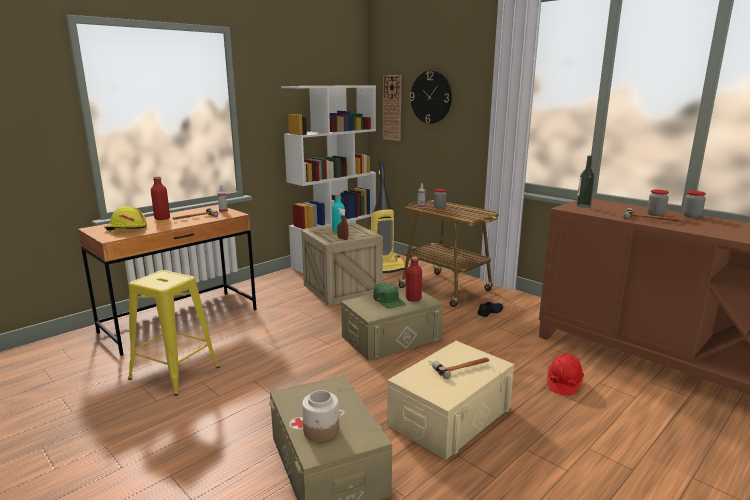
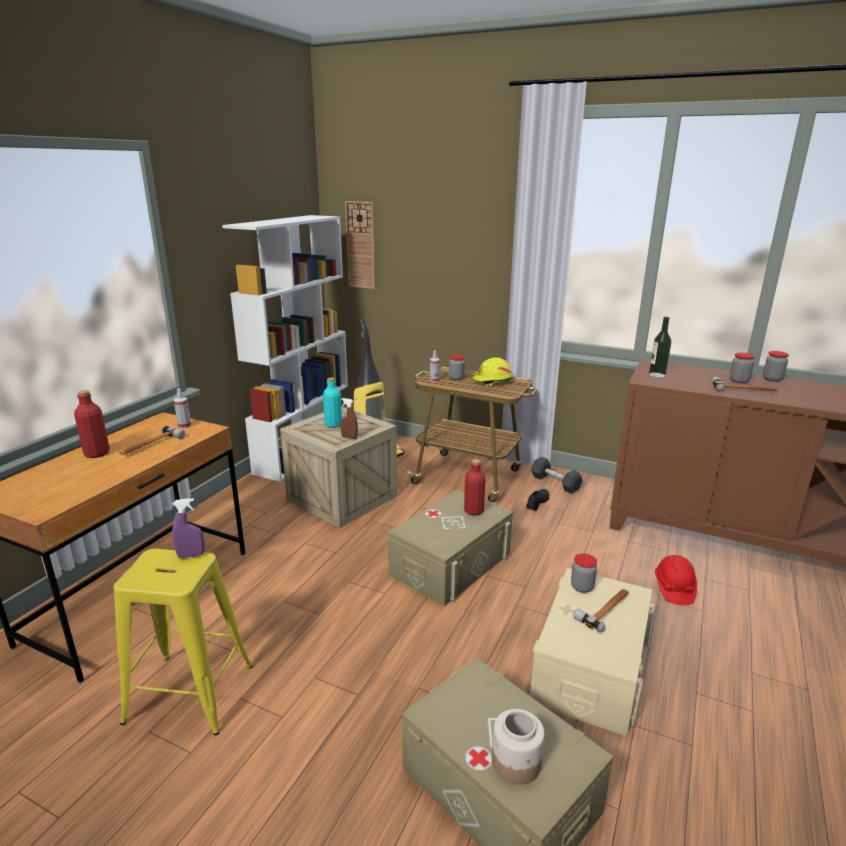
camera: 20 degrees left, 5 degrees up
yellow hard hat [104,206,147,233] -> yellow hard hat moved to [472,357,512,386]
green cap [373,282,406,308] -> none
wall clock [410,70,452,124] -> none
none -> purple spray bottle [172,498,205,558]
none -> black dumbbell [531,457,583,494]
none -> jar [571,553,597,593]

